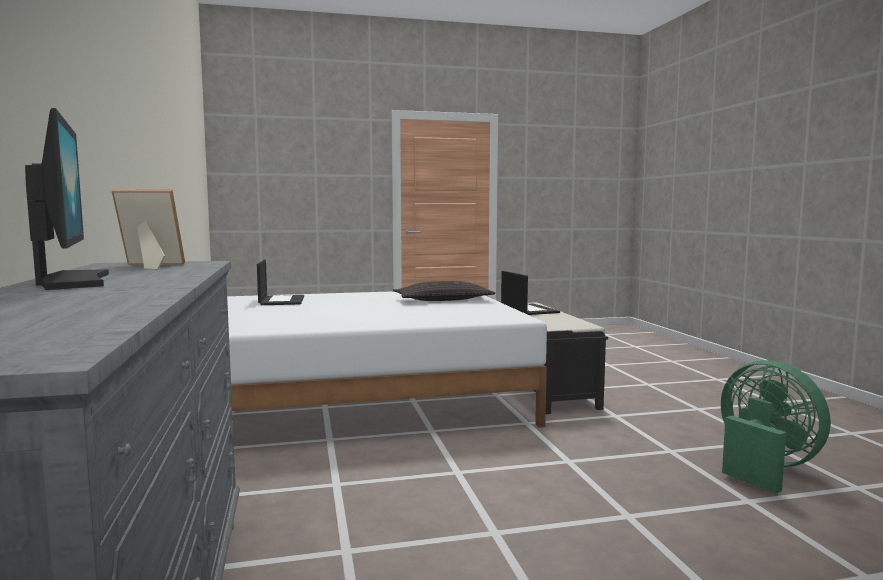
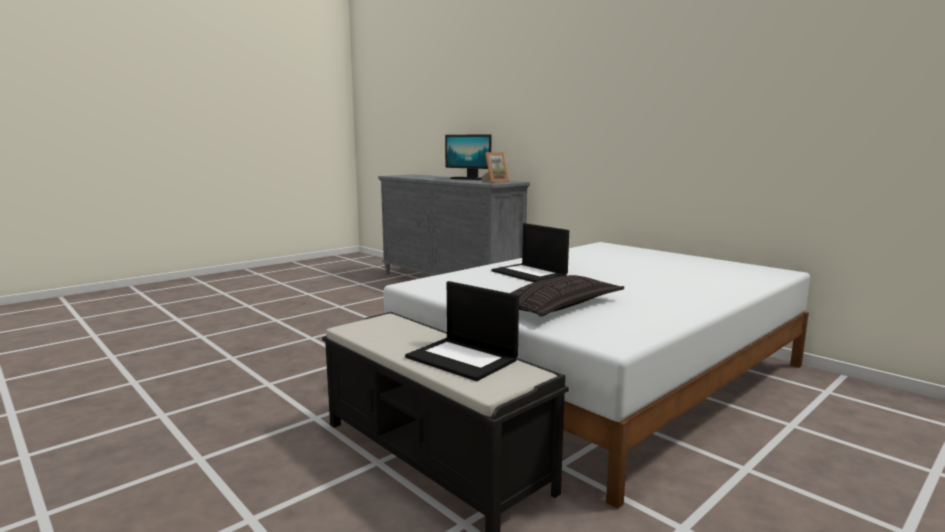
camera: 150 degrees right, 5 degrees up
laptop [257,259,304,305] -> laptop moved to [491,223,569,282]
green fan [721,360,830,494] -> none

